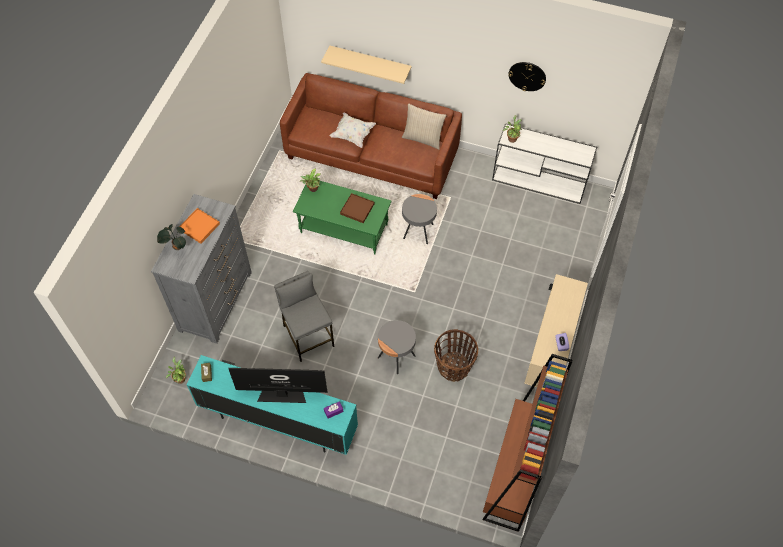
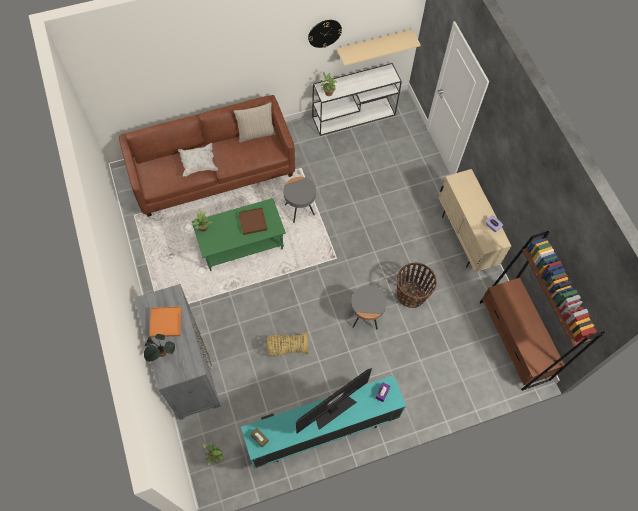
camera: 40 degrees left, 5 degrees up
grey stool [274,271,334,362] -> basket [266,332,308,356]
beige shelf [321,45,411,84] -> beige shelf moved to [337,29,421,66]

